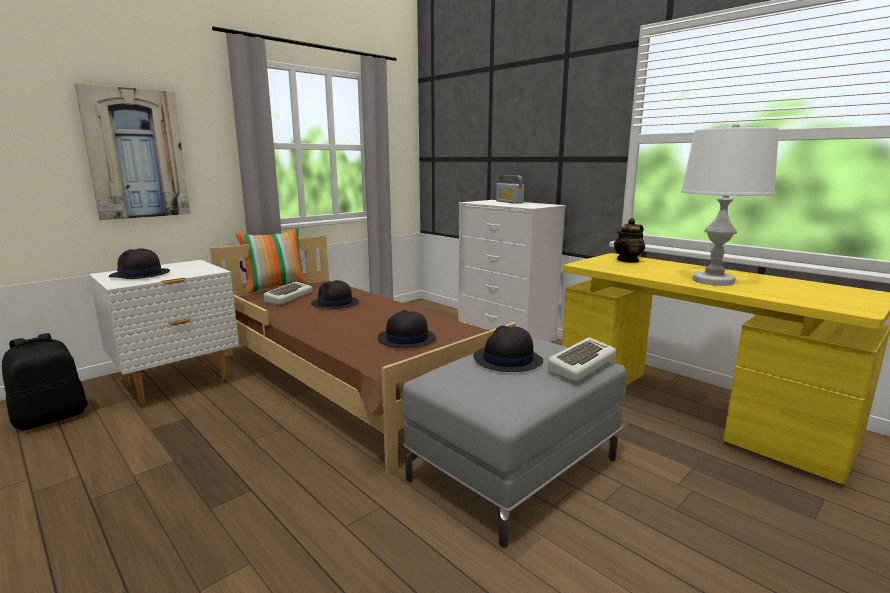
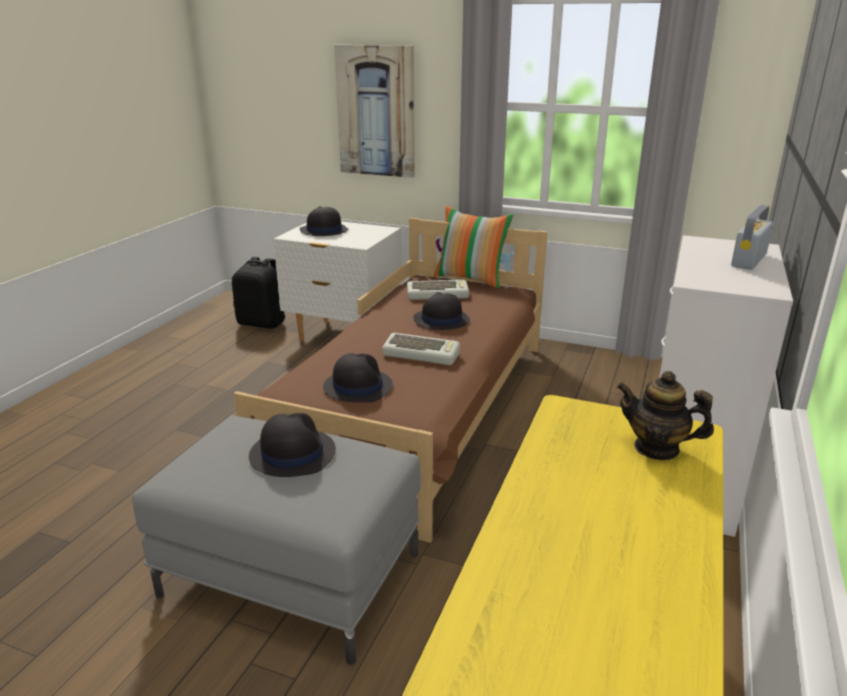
camera: 65 degrees right, 10 degrees up
keyboard [547,337,616,382] -> keyboard moved to [382,333,460,365]
white table lamp [681,123,779,286] -> none

